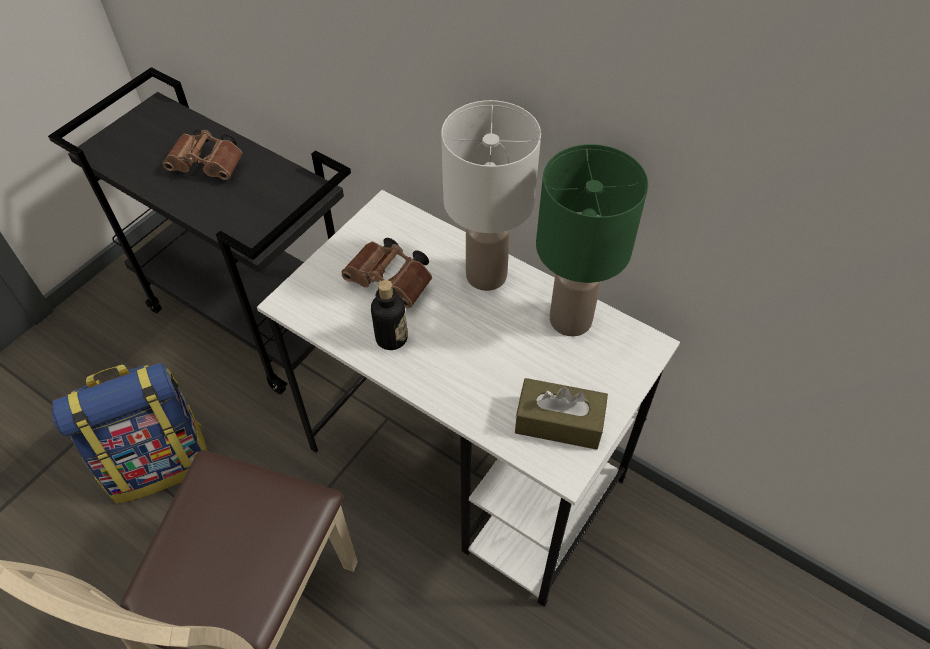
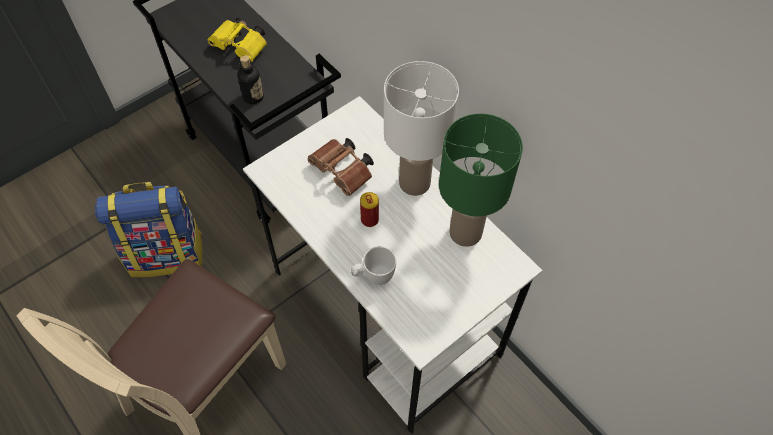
camera: 15 degrees right, 5 degrees up
brown binoculars [162,129,242,180] -> yellow binoculars [208,18,267,62]
bottle [371,280,408,350] -> bottle moved to [237,55,264,104]
brown tissue box [515,378,608,450] -> none
none -> white mug [350,246,397,285]
none -> can [360,192,379,227]

